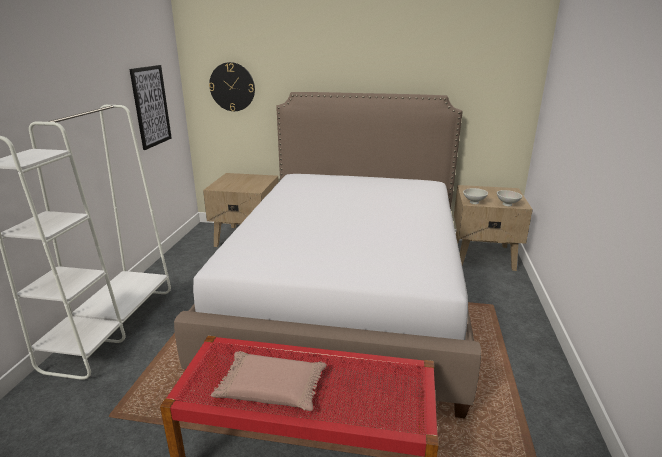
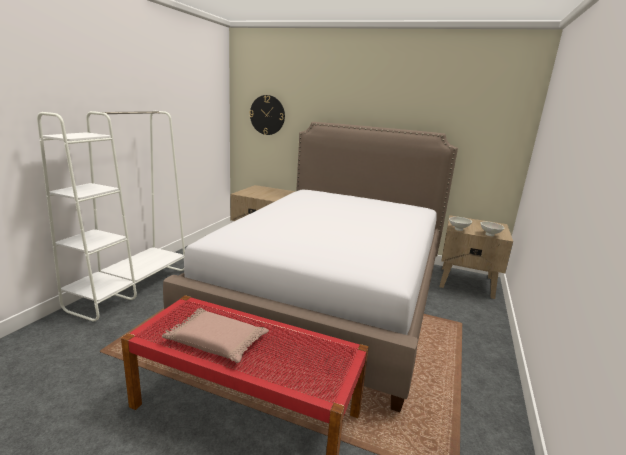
camera: 10 degrees right, 5 degrees down
picture [129,65,172,150] -> none

